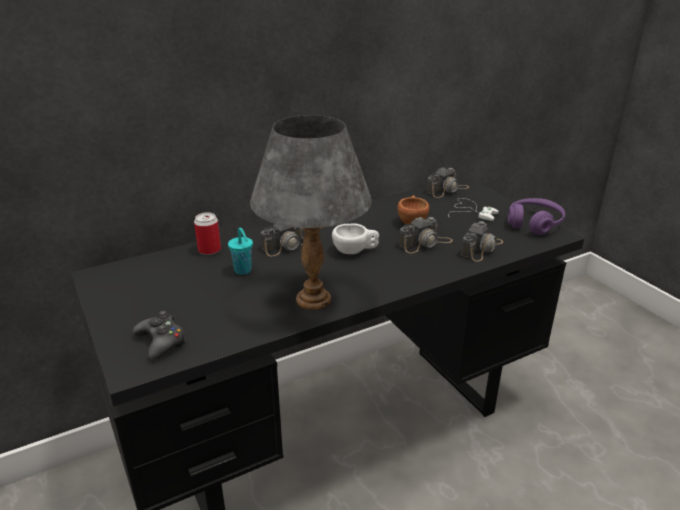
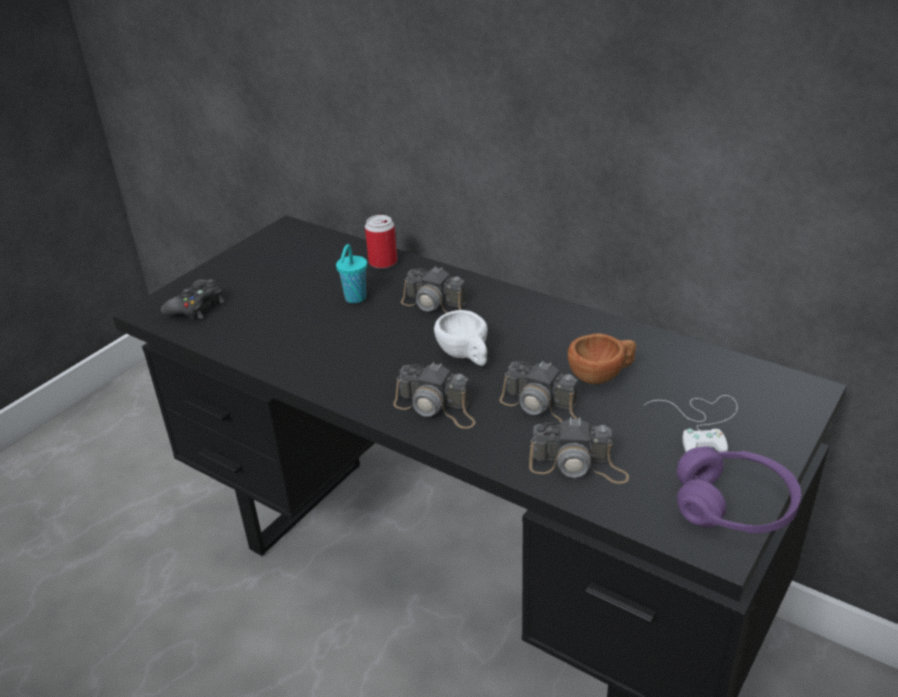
camera: 65 degrees right, 5 degrees up
grey table lamp [250,115,372,310] -> none
camera [426,167,469,198] -> camera moved to [393,362,476,429]

